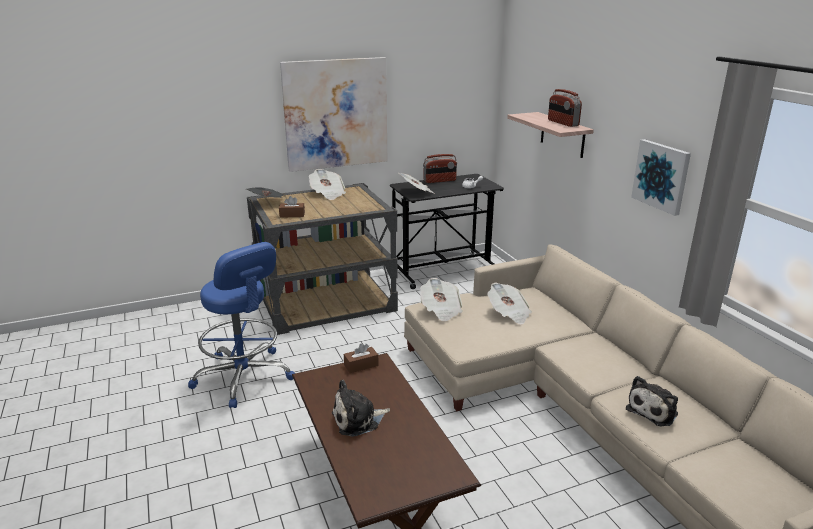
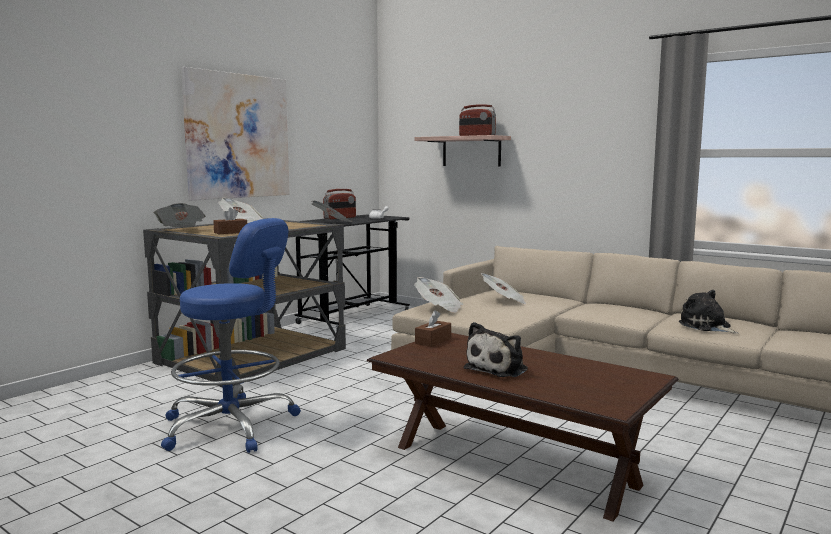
camera: 30 degrees left, 15 degrees down
plush toy [626,376,678,426] -> plush toy turned 135 degrees clockwise [679,290,738,334]
picture [631,139,691,216] -> none

